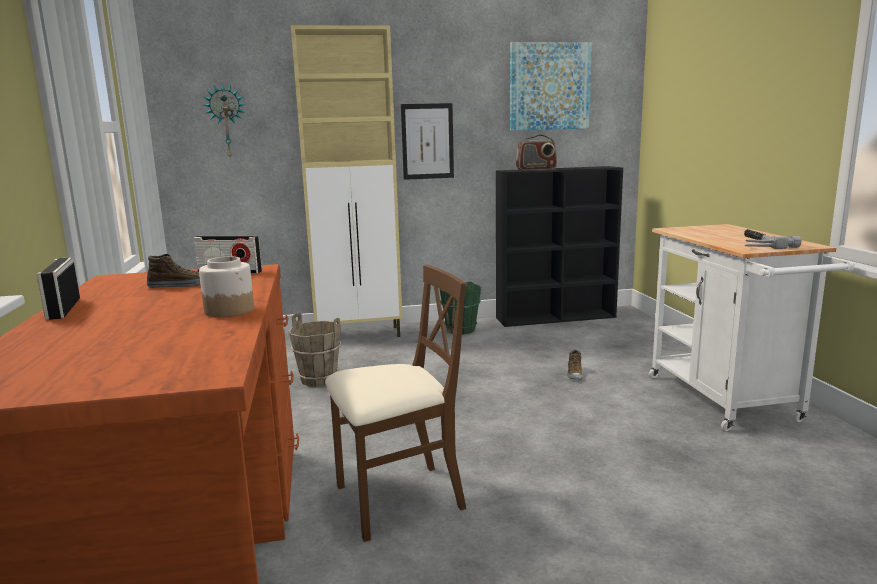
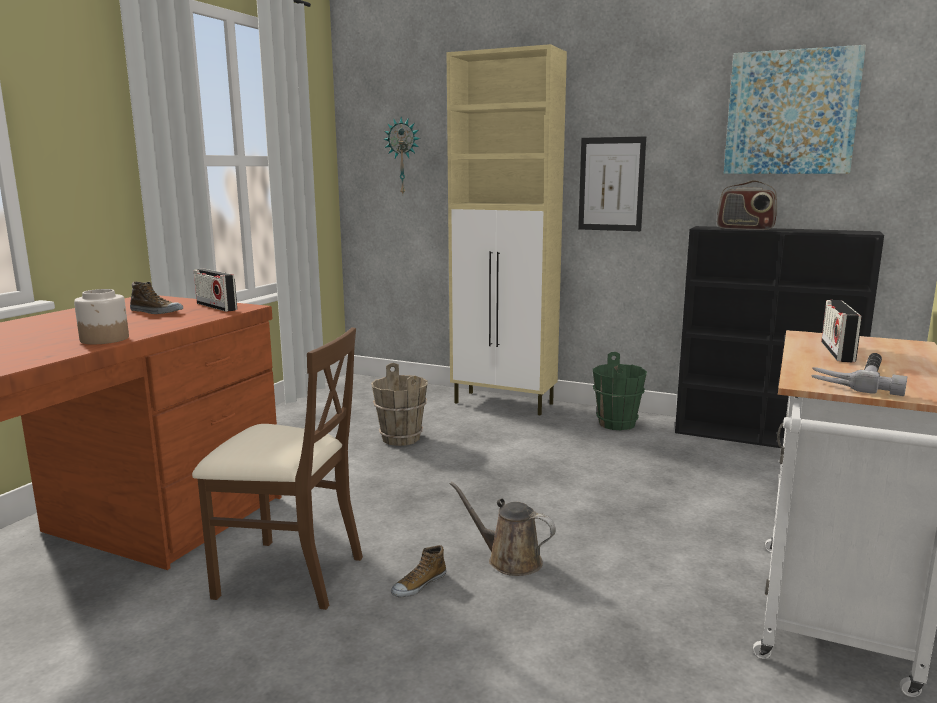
camera: 35 degrees right, 0 degrees up
radio [37,257,80,320] -> radio moved to [821,300,862,362]
shoe [567,350,583,380] -> shoe moved to [391,545,446,597]
none -> brown watering can [450,481,556,576]

